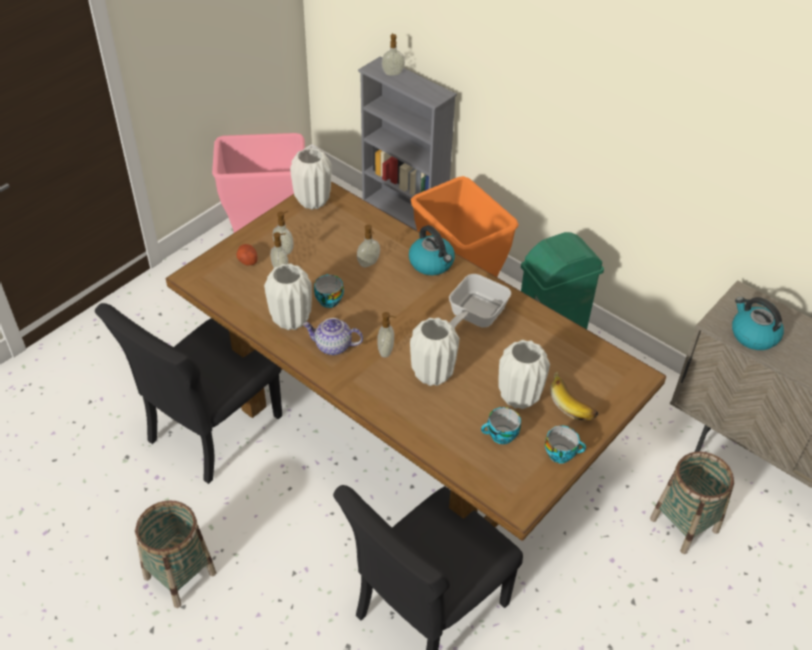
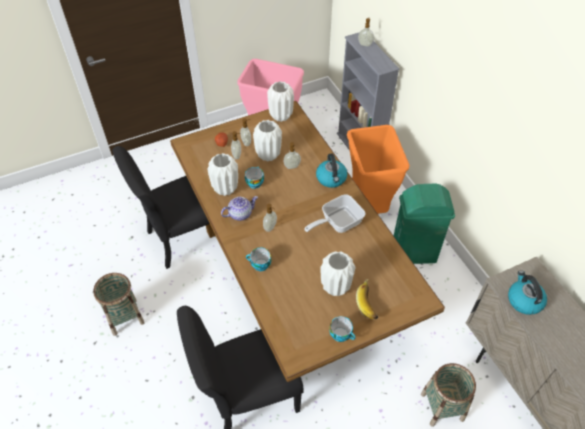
camera: 25 degrees right, 5 degrees up
teapot [302,318,363,355] -> teapot turned 120 degrees clockwise [221,196,258,221]
white vase [410,317,459,386] -> white vase moved to [253,120,282,162]
cup [481,407,521,444] -> cup moved to [246,247,271,271]

